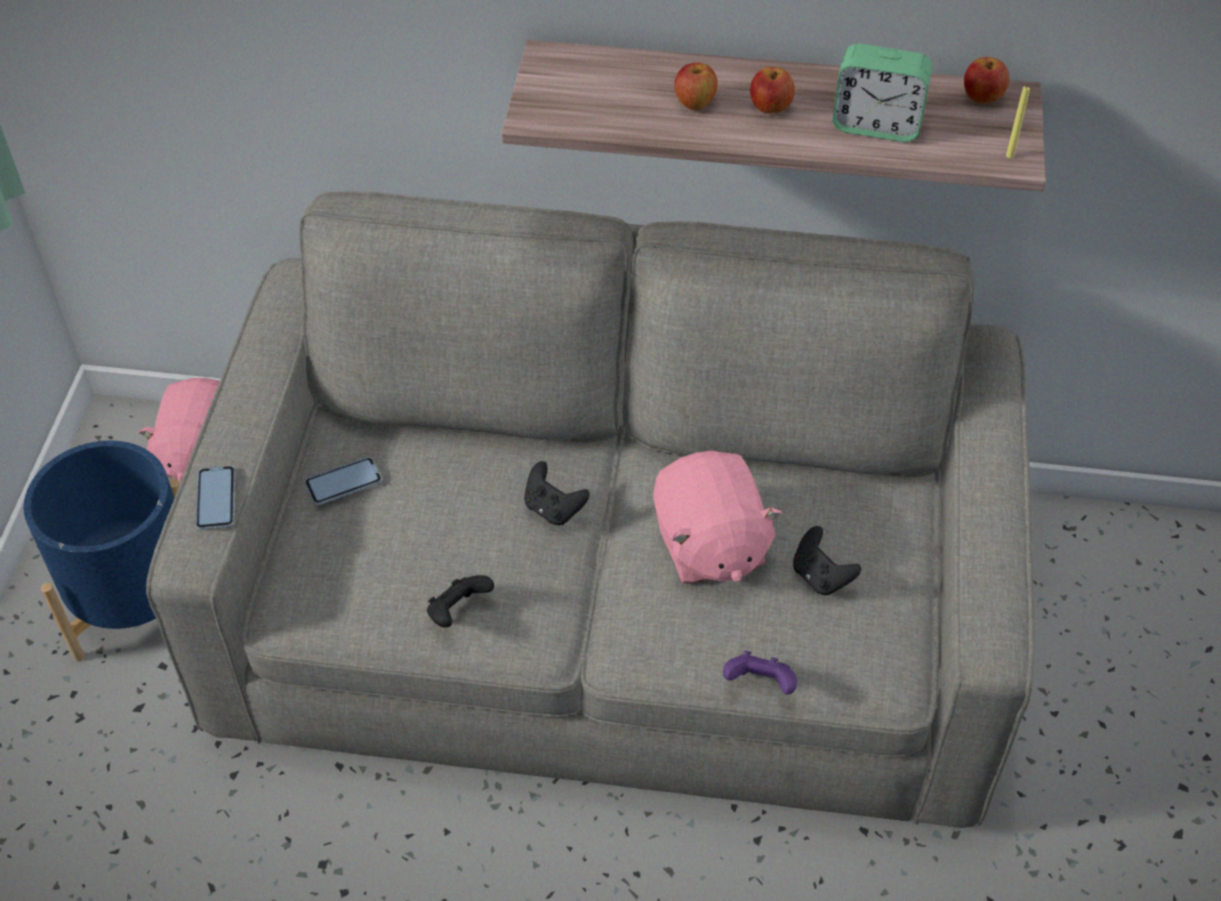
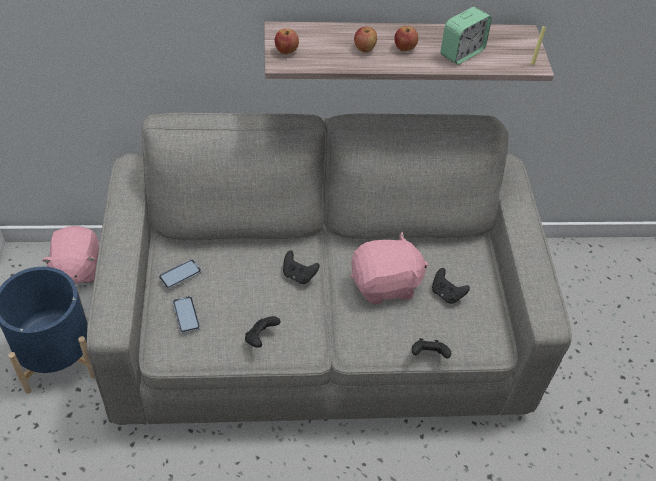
camera: 15 degrees left, 0 degrees up
phone [196,466,235,530] -> phone moved to [173,296,200,333]
pink plush toy [653,451,783,584] -> pink plush toy turned 75 degrees counterclockwise [351,232,428,305]
purple game controller [723,650,797,694] -> black game controller [412,338,451,359]
alarm clock [832,44,932,142] -> alarm clock turned 45 degrees counterclockwise [441,7,492,65]
apple [964,57,1009,104] -> apple moved to [275,29,299,54]

